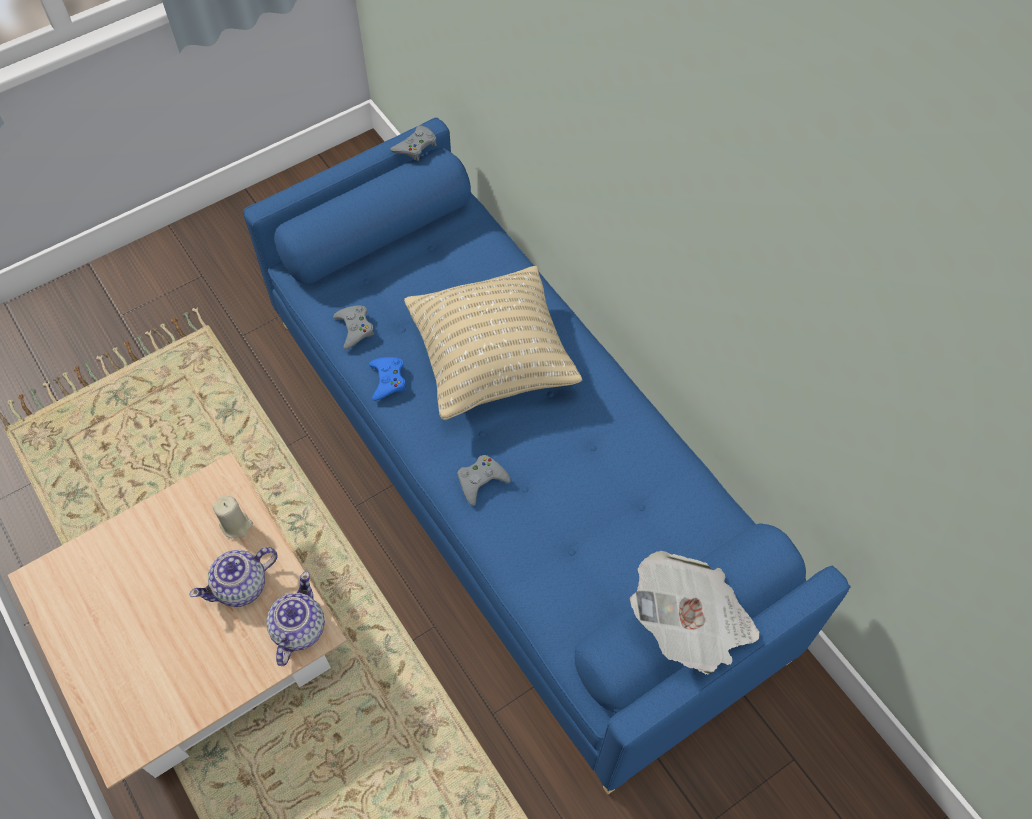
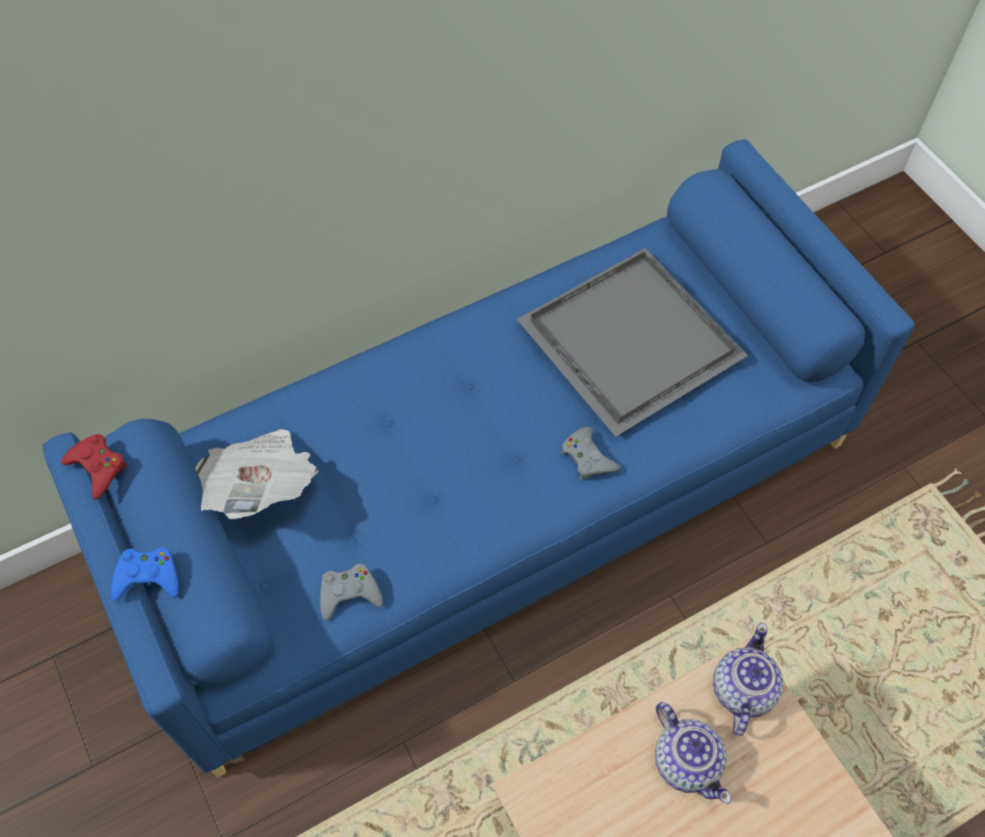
camera: 85 degrees left, 0 degrees up
beige candle [212,496,253,538] -> none
teapot [266,571,325,666] -> teapot turned 90 degrees clockwise [713,623,783,736]
blue game controller [369,357,406,401] -> blue game controller moved to [111,547,179,601]
grey game controller [390,126,437,161] -> red game controller [61,434,127,500]
beige pillow [404,266,582,420] -> none
newspaper [630,551,759,674] -> newspaper moved to [195,429,318,519]
none -> grey tray [517,248,748,437]

